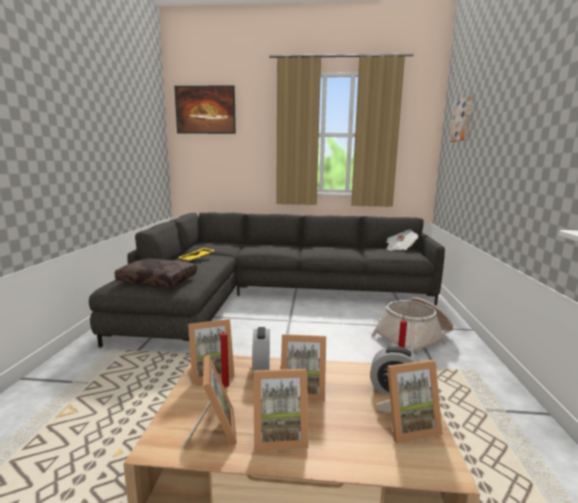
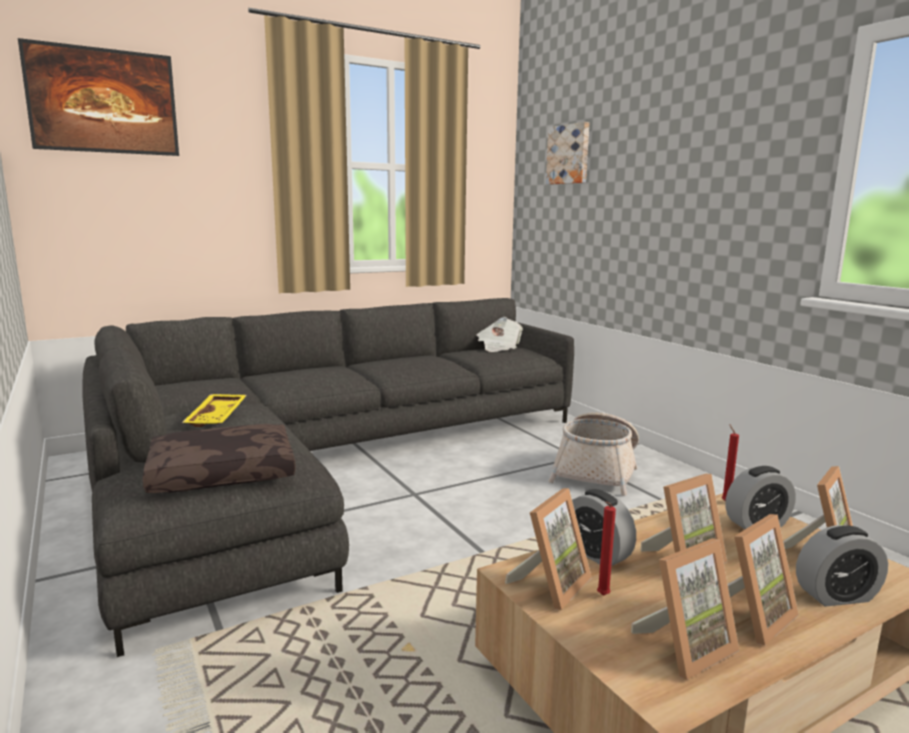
camera: 35 degrees left, 0 degrees up
picture frame [182,355,237,448] -> picture frame turned 105 degrees clockwise [631,538,740,680]
none -> alarm clock [796,525,888,607]

